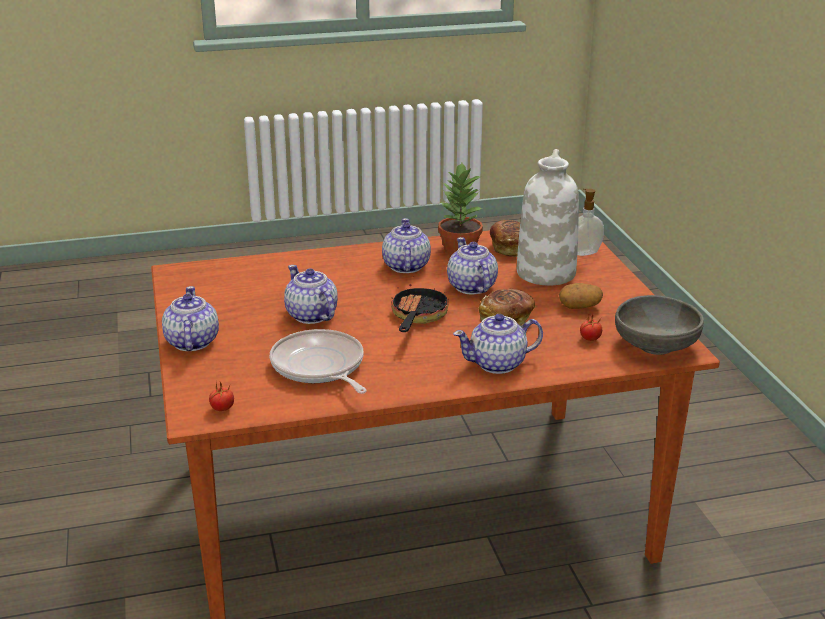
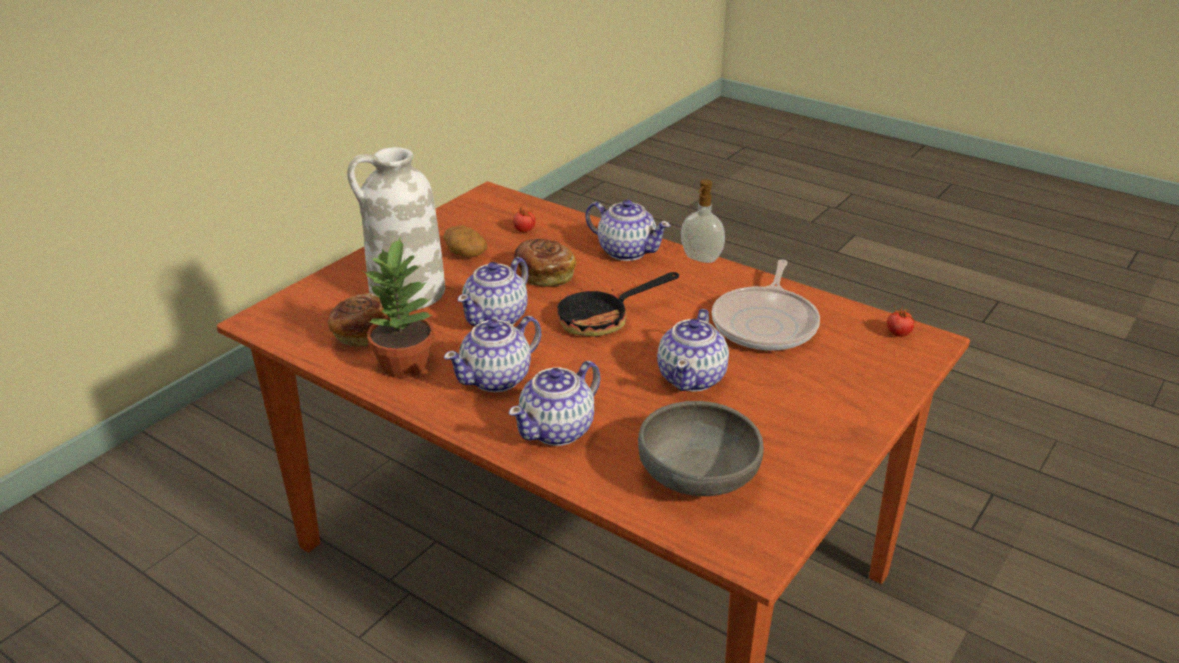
camera: 130 degrees left, 5 degrees up
teapot [162,286,219,351] -> teapot moved to [509,361,600,446]
soap dispenser [577,189,604,256] -> soap dispenser moved to [681,179,725,263]
grey bowl [615,295,704,355] -> grey bowl moved to [638,401,764,496]

